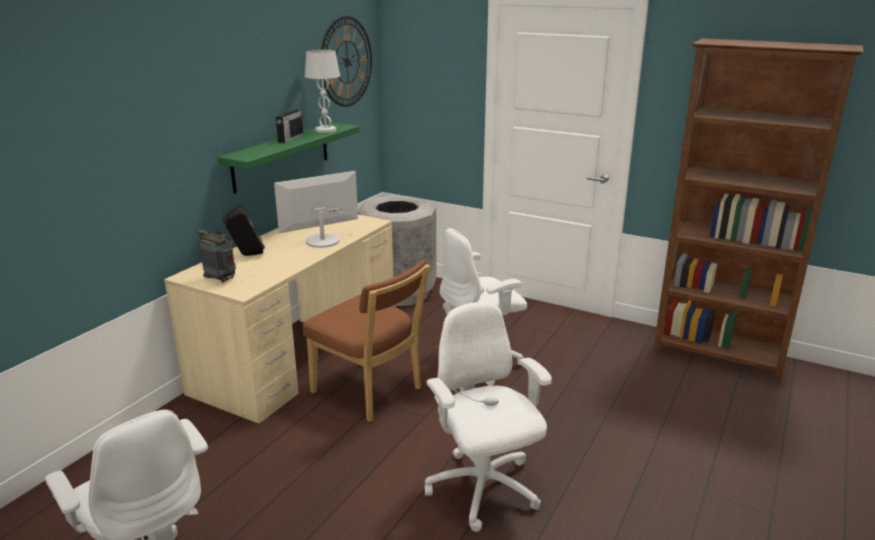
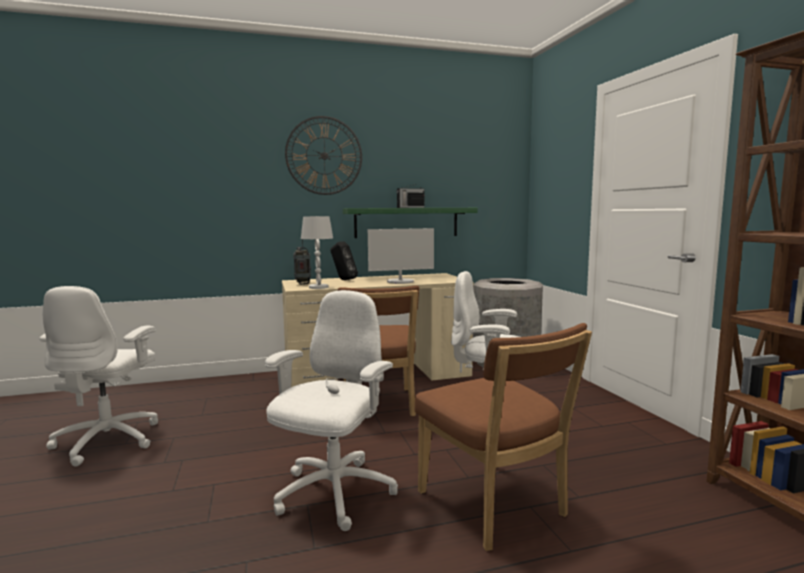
camera: 45 degrees right, 15 degrees down
monitor [274,171,358,248] -> monitor turned 150 degrees clockwise [368,228,434,284]
white table lamp [305,50,340,133] -> white table lamp moved to [301,216,333,289]
wall clock [321,16,372,107] -> wall clock moved to [285,116,362,195]
none -> brown chair [414,323,592,551]

